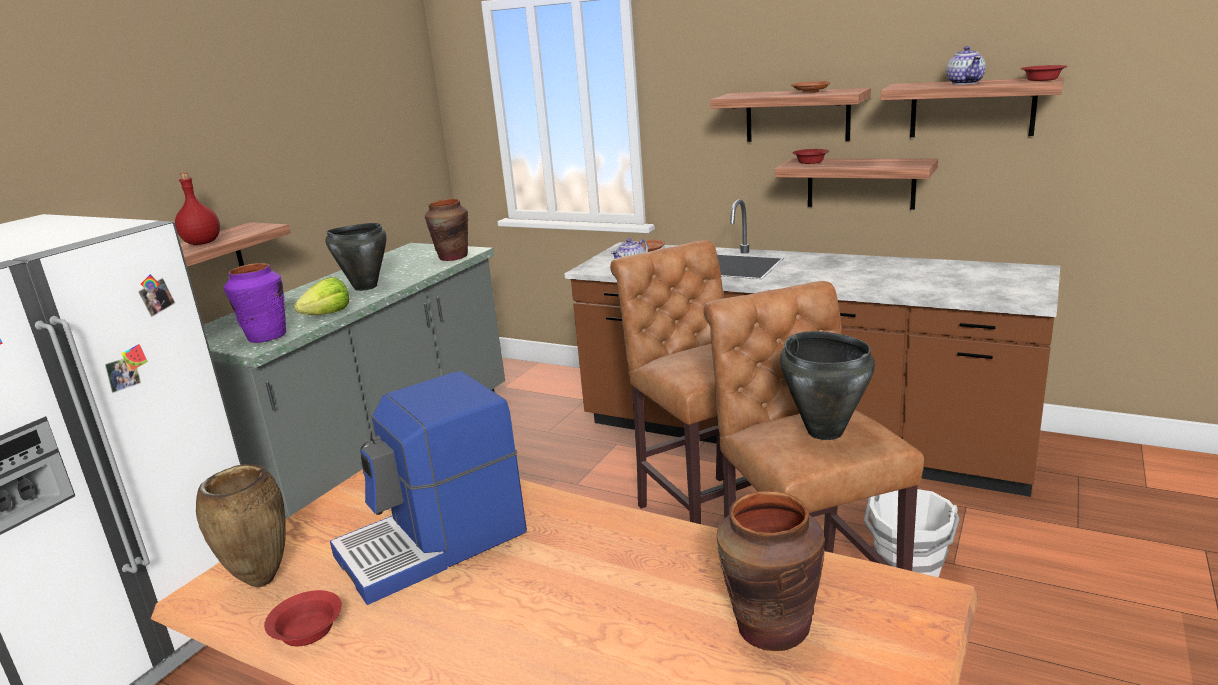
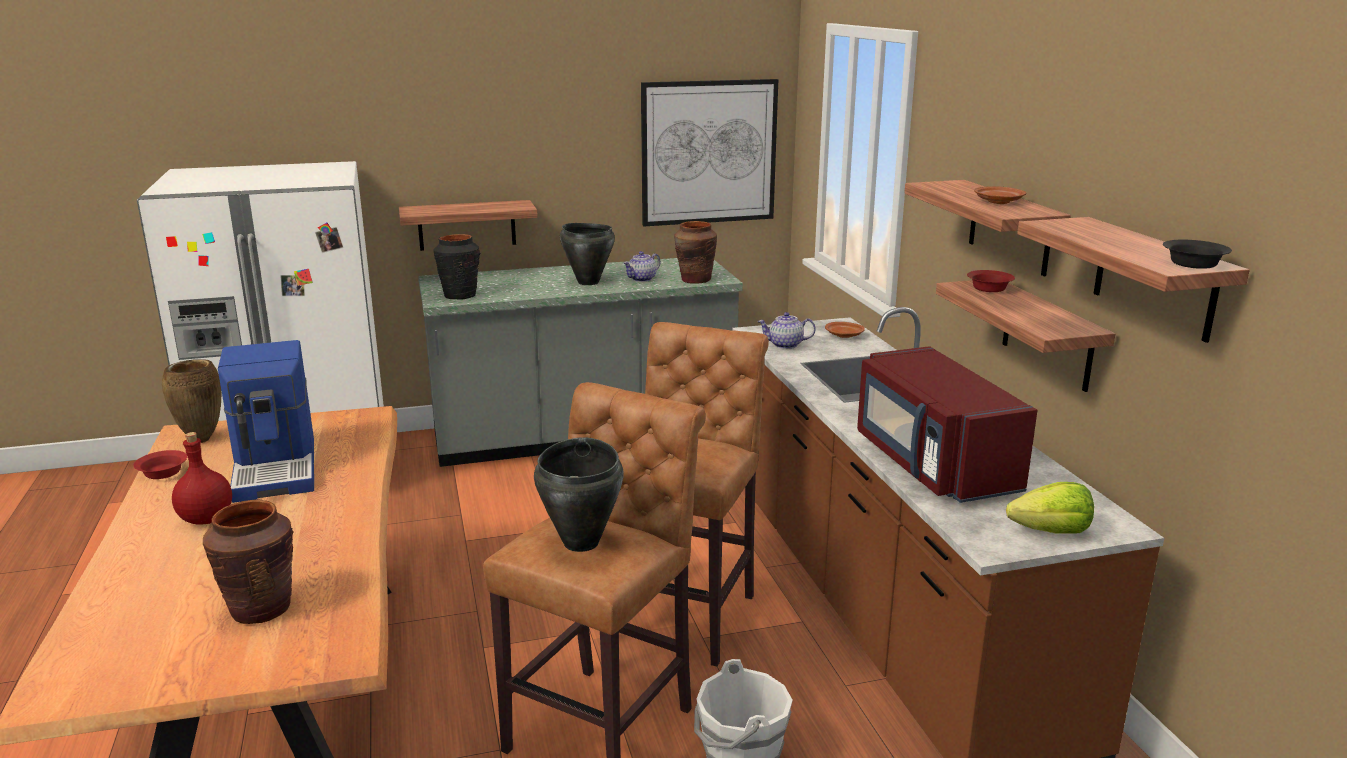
camera: 45 degrees right, 0 degrees up
red bottle [175,172,220,245] -> red bottle moved to [172,432,232,525]
purple vase [224,263,286,343] -> black vase [433,234,480,300]
lettuce [294,277,349,315] -> lettuce moved to [1006,482,1094,534]
coffee machine [330,371,527,605] -> coffee machine turned 120 degrees counterclockwise [218,340,314,503]
teapot [946,46,986,85] -> teapot moved to [623,251,661,282]
red bowl [1021,65,1067,81] -> black bowl [1163,240,1232,269]
none -> picture [641,79,778,226]
none -> red microwave [857,346,1038,503]

